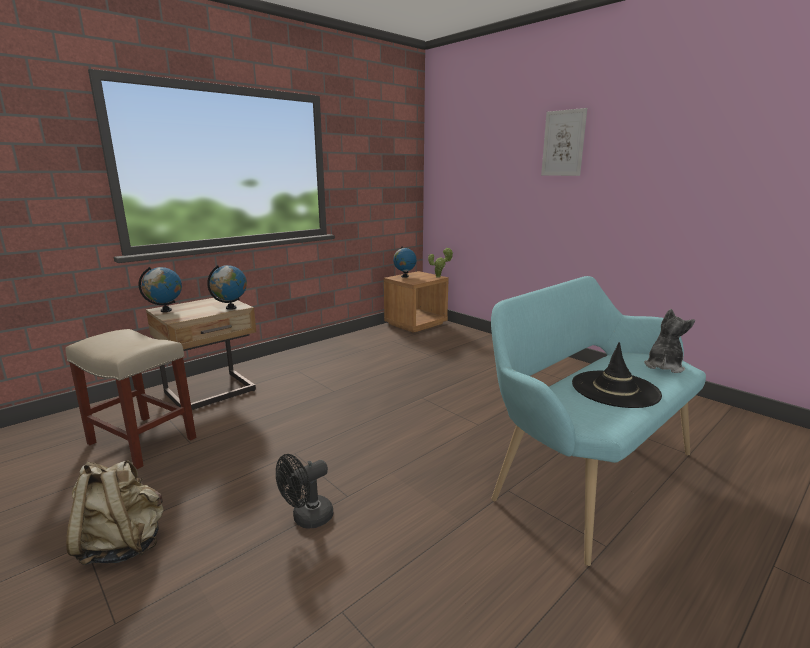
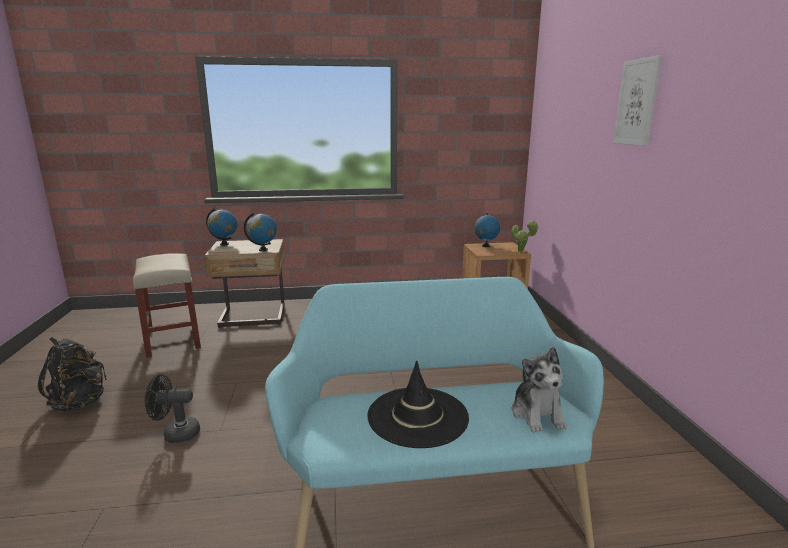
camera: 35 degrees right, 0 degrees up
beige backpack [66,460,164,565] -> black backpack [38,337,107,412]
plush toy [644,309,695,373] -> plush toy turned 105 degrees clockwise [512,347,567,433]

